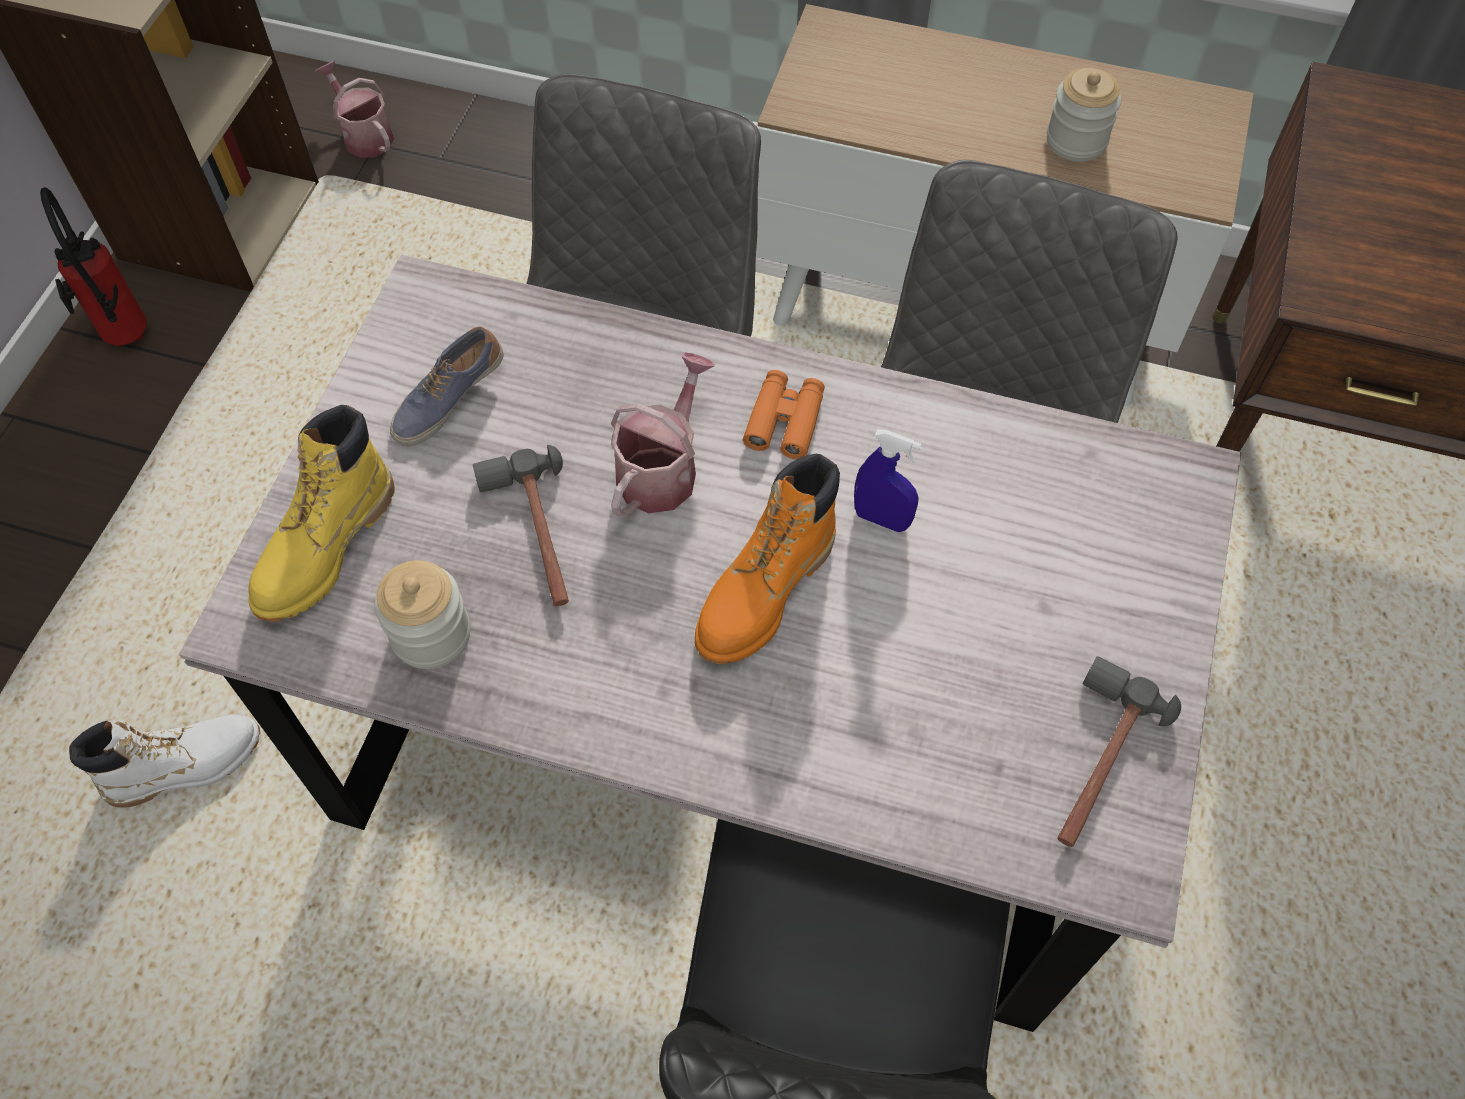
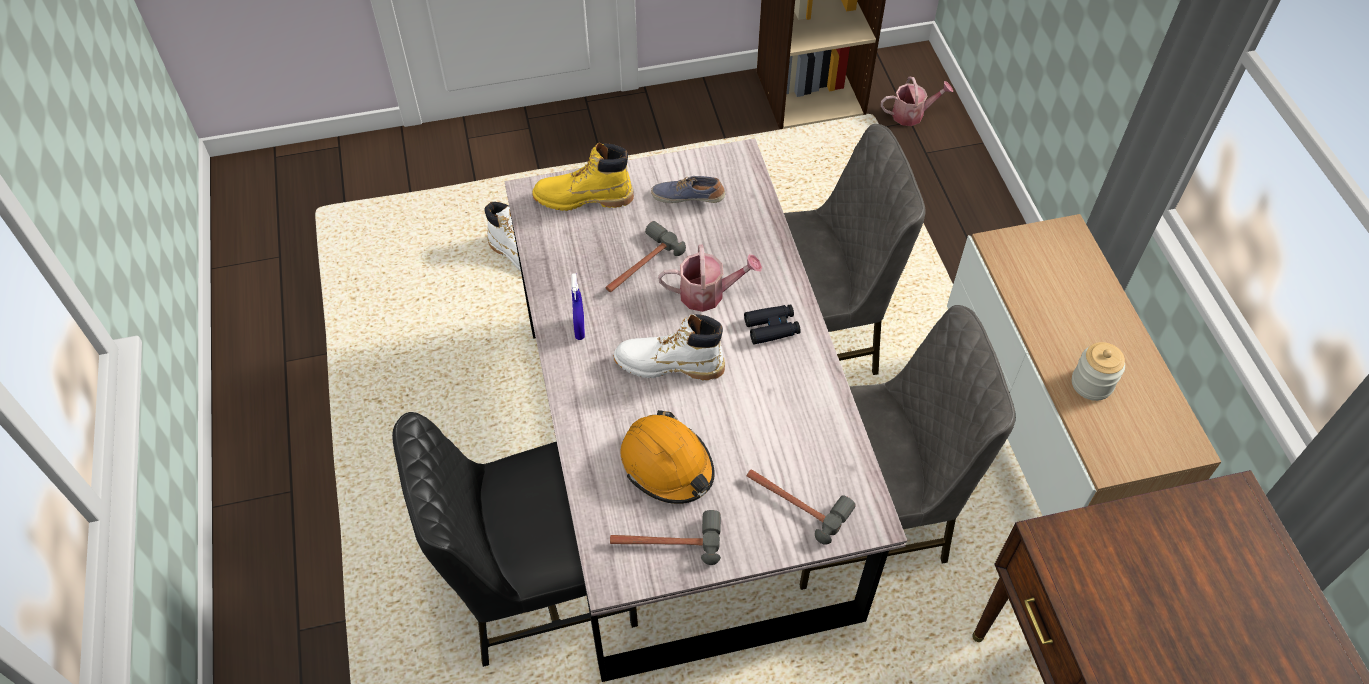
camera: 60 degrees right, 5 degrees down
fire extinguisher [40,187,147,347] -> none
watering can [315,61,394,158] -> watering can turned 60 degrees clockwise [881,77,953,126]
jar [375,560,470,669] -> none
orange boot [695,454,840,664] -> white boot [614,314,725,381]
orange binoculars [743,370,825,460] -> black binoculars [744,304,801,344]
blue spray bottle [854,429,922,532] -> blue spray bottle moved to [571,273,585,340]
none -> orange hard hat [620,410,715,504]
none -> hammer [747,469,856,545]

